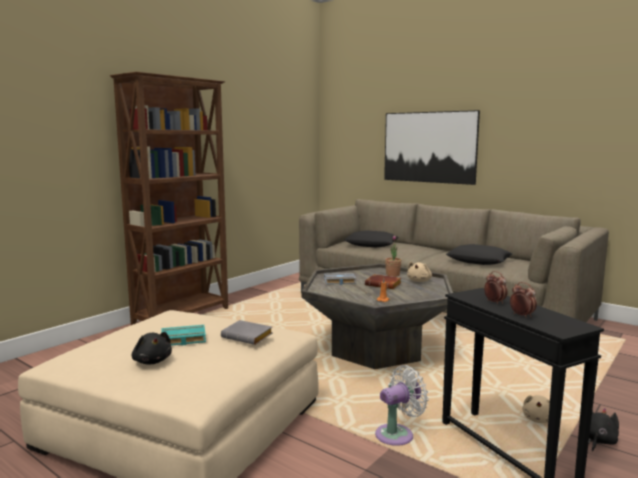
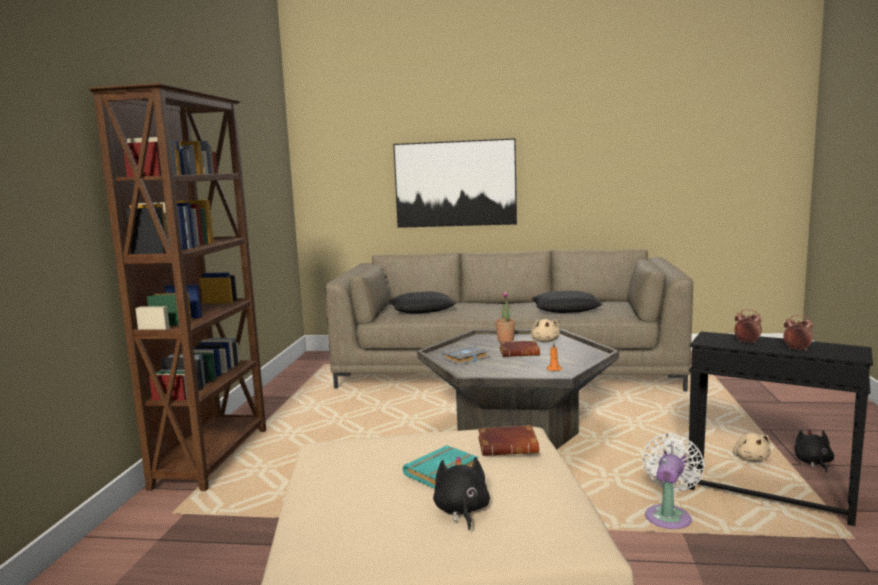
camera: 30 degrees left, 0 degrees up
black plush toy [132,332,172,364] -> black plush toy turned 120 degrees counterclockwise [433,456,490,531]
grey book [221,320,272,345] -> brown book [478,425,539,456]

